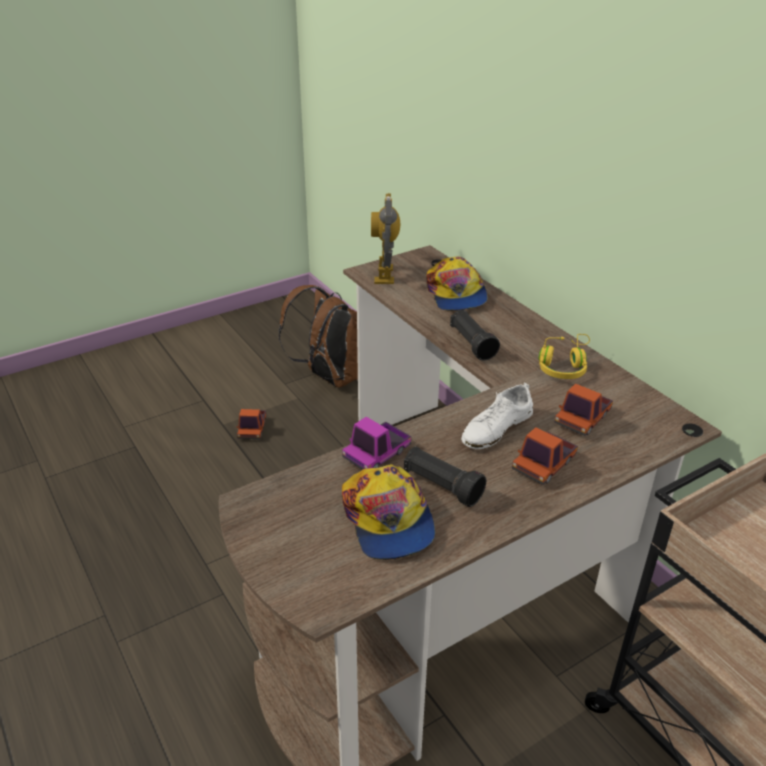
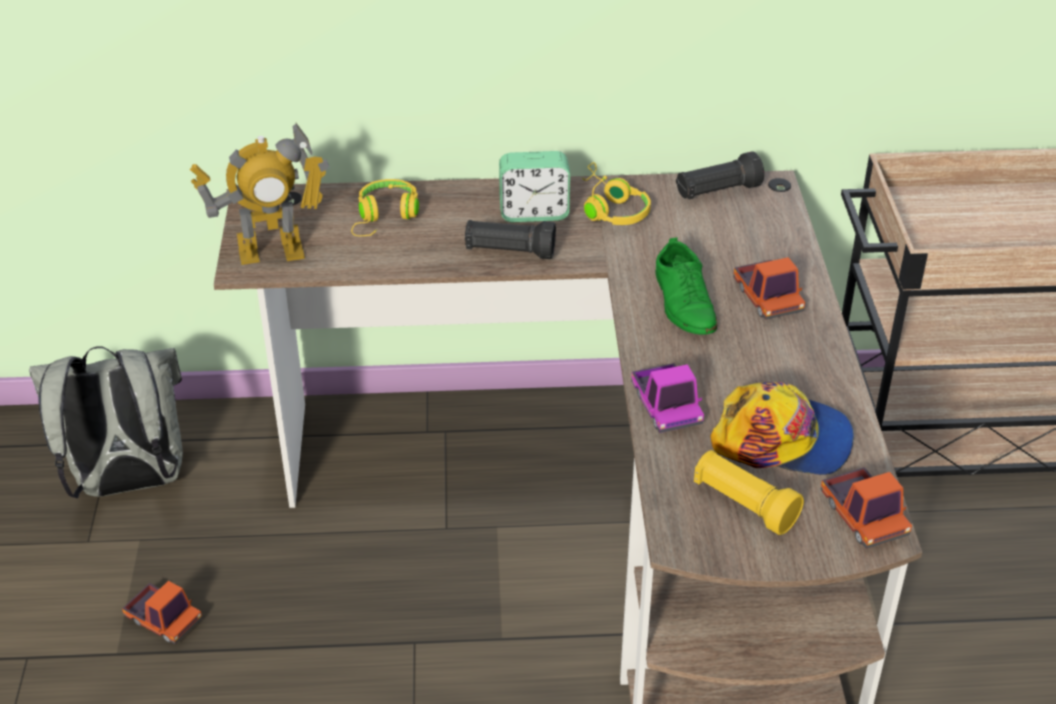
camera: 60 degrees left, 5 degrees up
brown backpack [278,285,358,388] -> grey backpack [29,347,183,498]
toy robot [371,193,400,284] -> toy robot turned 45 degrees counterclockwise [190,123,330,265]
black flashlight [404,447,486,507] -> black flashlight moved to [676,152,764,199]
cap [427,256,488,311] -> yellow headphones [351,179,419,236]
white shoe [461,383,533,449] -> green shoe [655,237,718,335]
toy truck [554,384,613,436] -> toy truck moved to [820,467,912,549]
none -> alarm clock [499,151,570,222]
none -> yellow flashlight [694,450,804,535]

